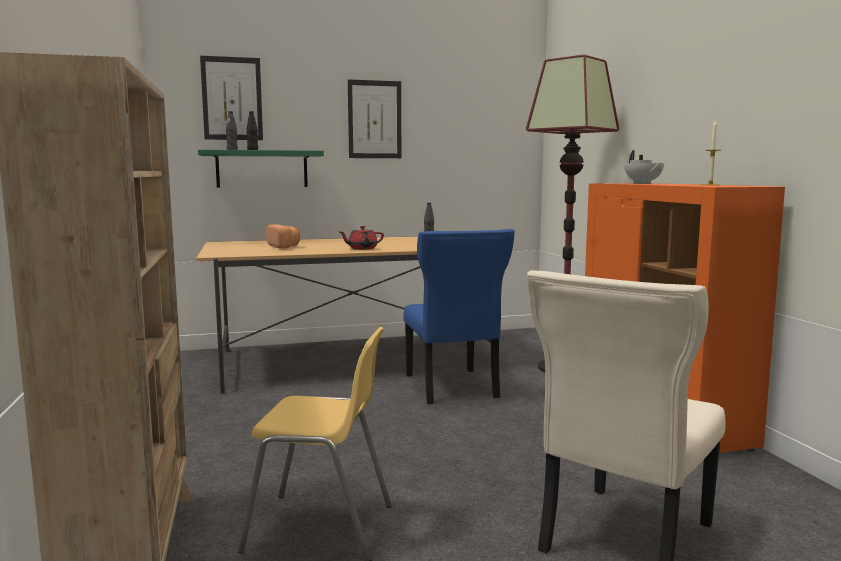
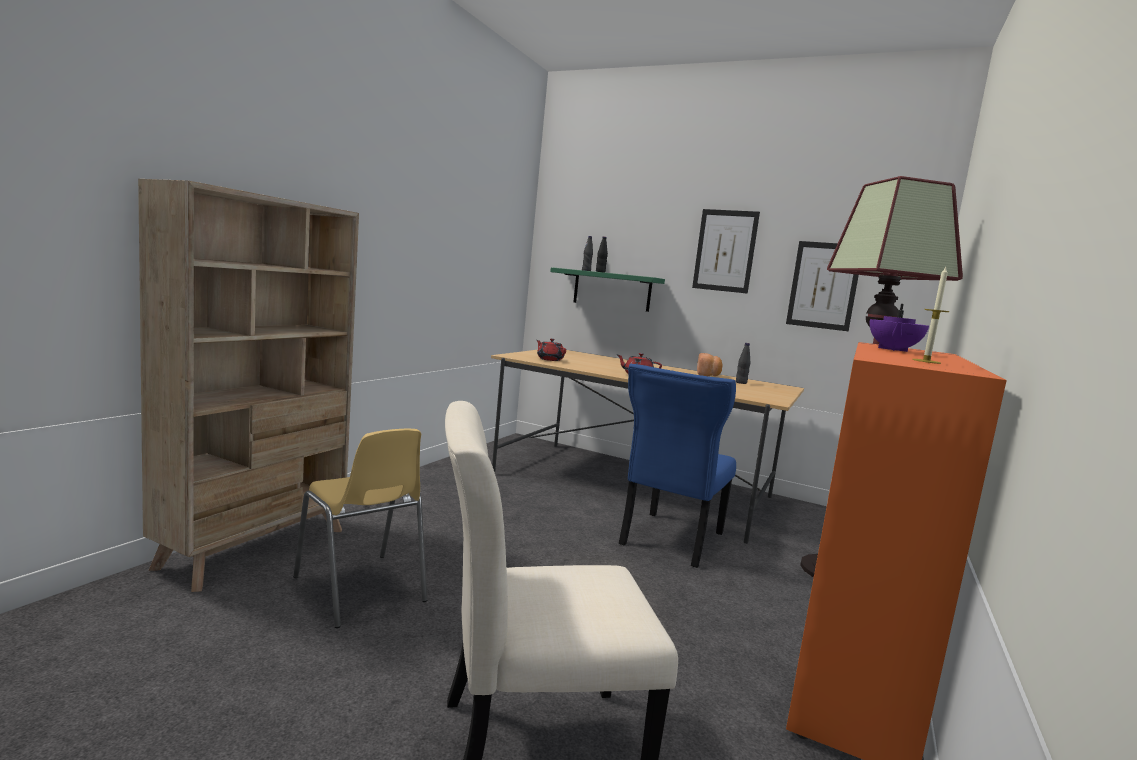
camera: 40 degrees right, 0 degrees up
picture [200,56,263,140] -> picture moved to [786,241,859,331]
bread [266,224,300,249] -> bread moved to [697,353,723,376]
white teapot [624,150,664,184] -> purple teapot [870,304,929,352]
none -> red teapot [537,339,566,361]

